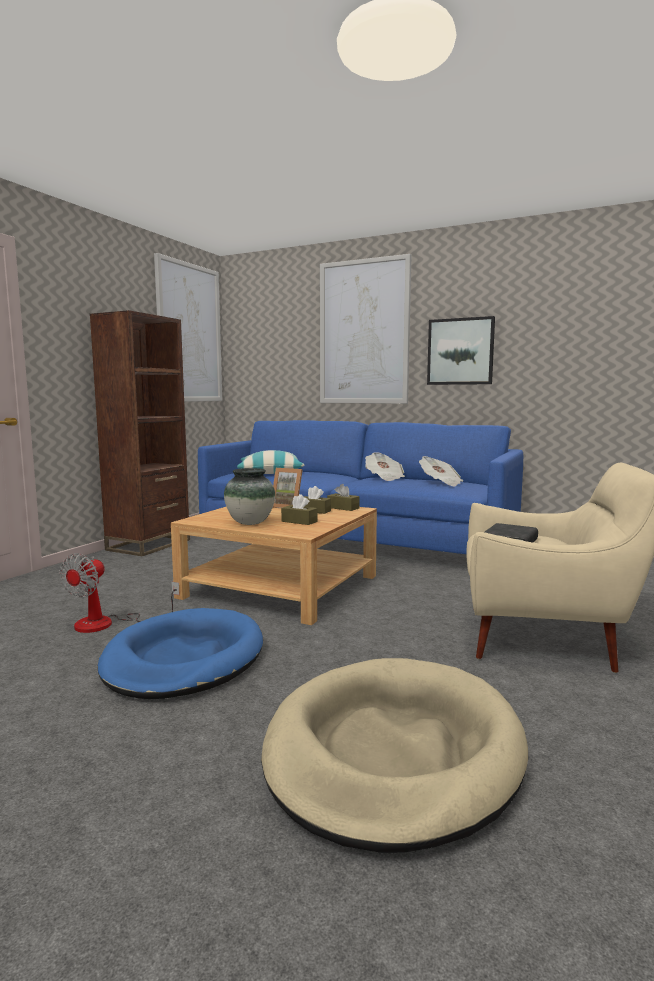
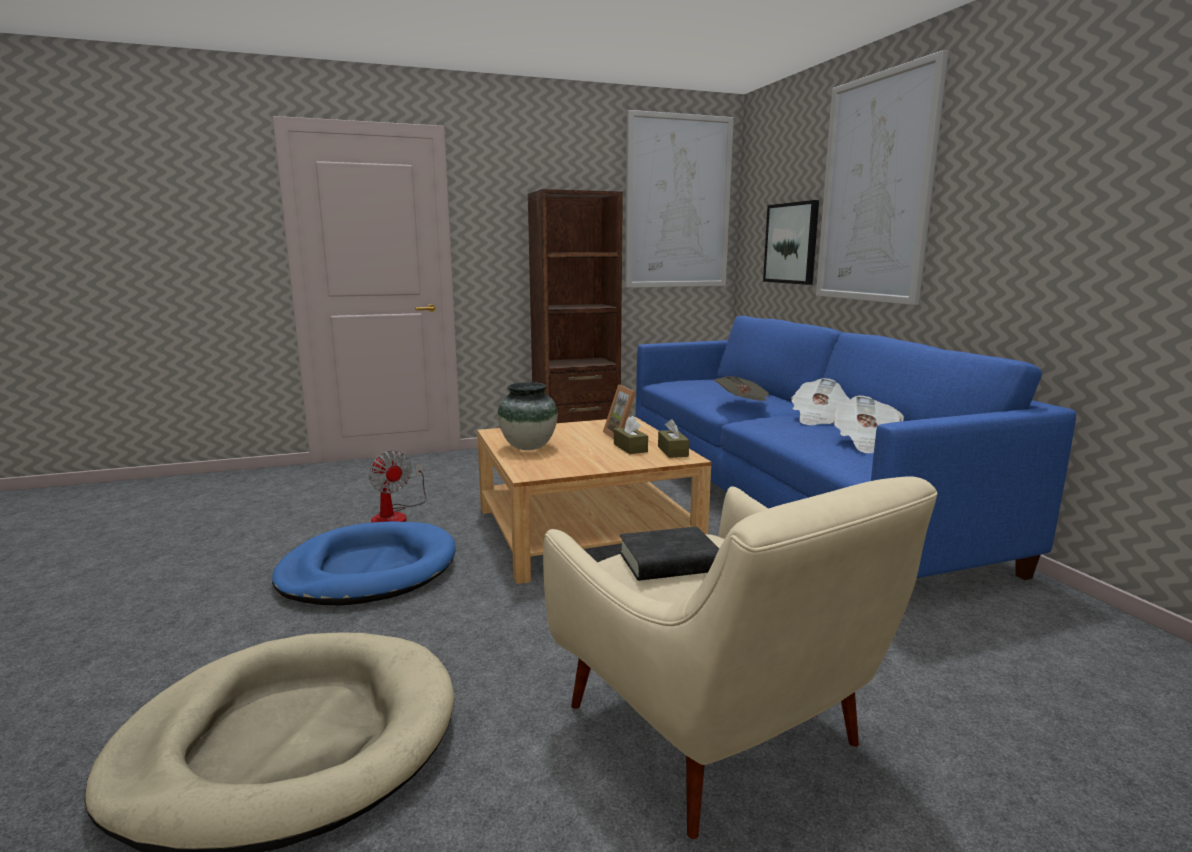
camera: 45 degrees right, 5 degrees up
fan [59,553,180,633] -> fan turned 105 degrees counterclockwise [369,450,427,523]
pillow [237,450,305,474] -> none
brown tissue box [281,494,318,525] -> none
picture [427,316,495,385] -> picture moved to [763,200,819,285]
none -> newspaper [714,376,769,401]

